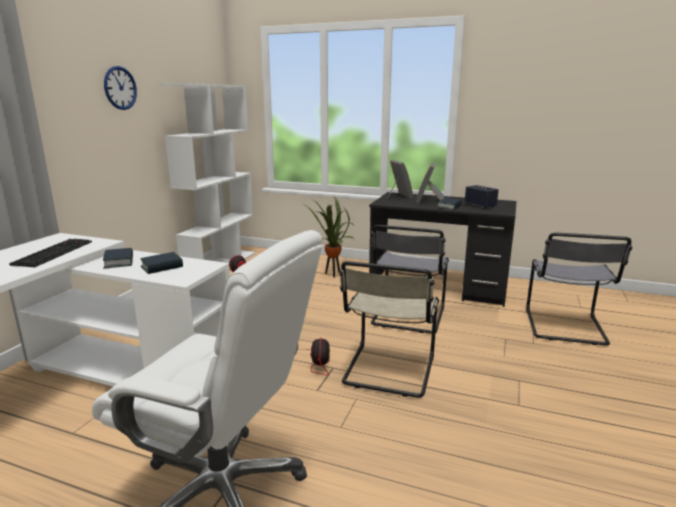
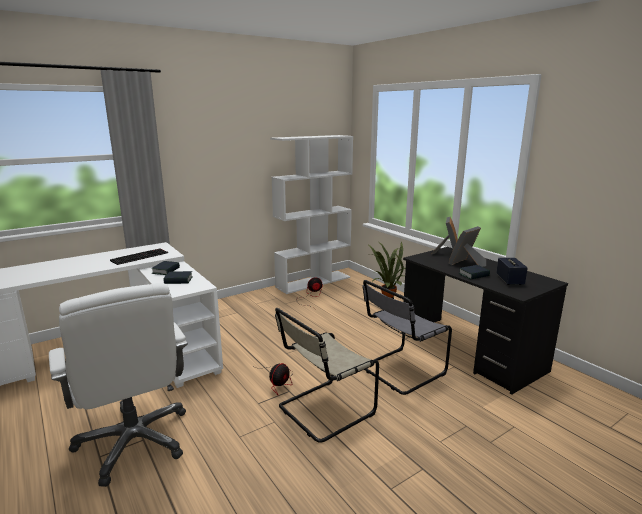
camera: 35 degrees right, 0 degrees up
wall clock [104,66,137,110] -> none
grey chair [526,233,632,346] -> none

